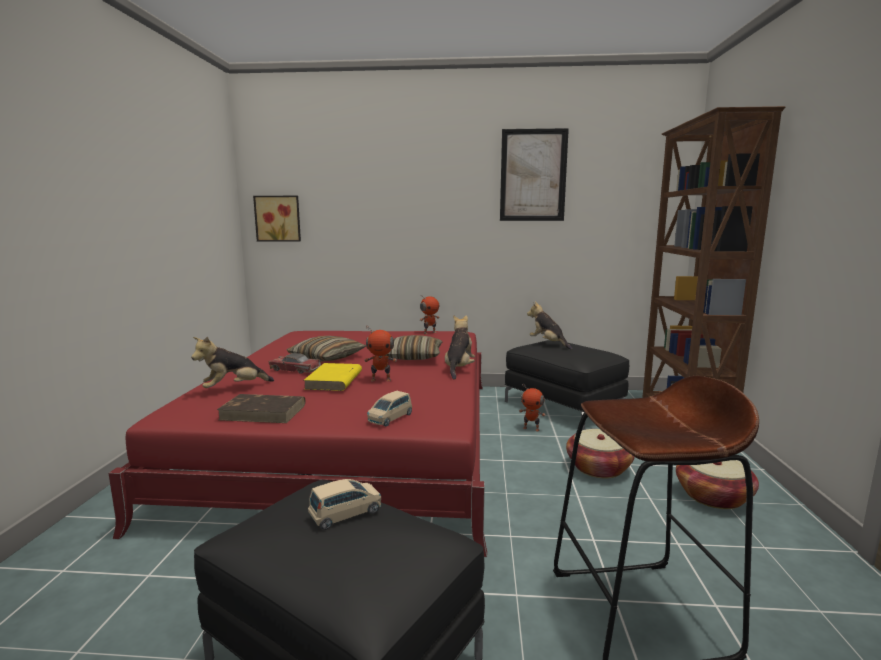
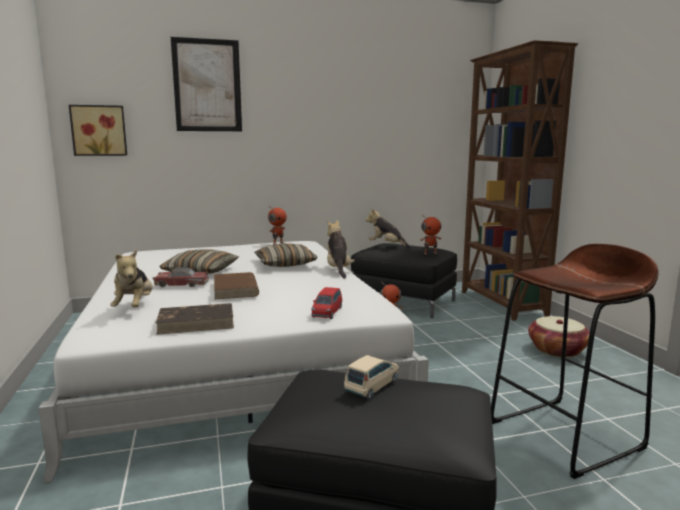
camera: 20 degrees left, 0 degrees up
red bed [108,331,487,557] -> white bed [39,241,429,483]
plush toy [191,337,274,388] -> plush toy turned 45 degrees counterclockwise [110,250,153,307]
yellow book [303,363,362,391] -> brown book [214,272,259,299]
toy robot [364,326,397,382] -> toy robot moved to [420,215,441,254]
beige toy car [367,391,412,426] -> red toy car [311,287,342,319]
picture [500,128,569,221] -> picture moved to [171,37,242,131]
basket [566,429,635,478] -> none

